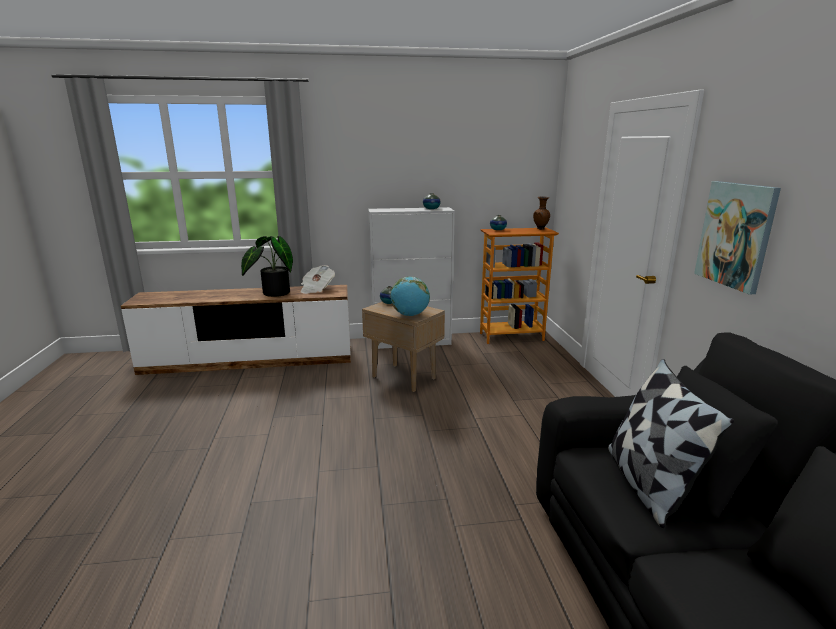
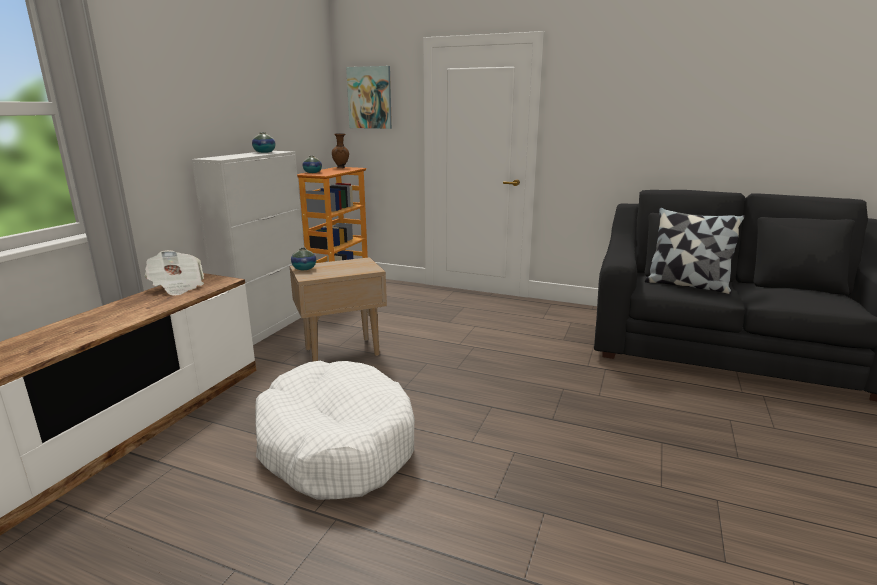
camera: 60 degrees left, 0 degrees up
potted plant [241,236,293,297] -> none
globe [390,277,430,316] -> none
picture [694,181,781,295] -> picture moved to [346,66,392,129]
none -> white dog bed [255,361,415,500]

